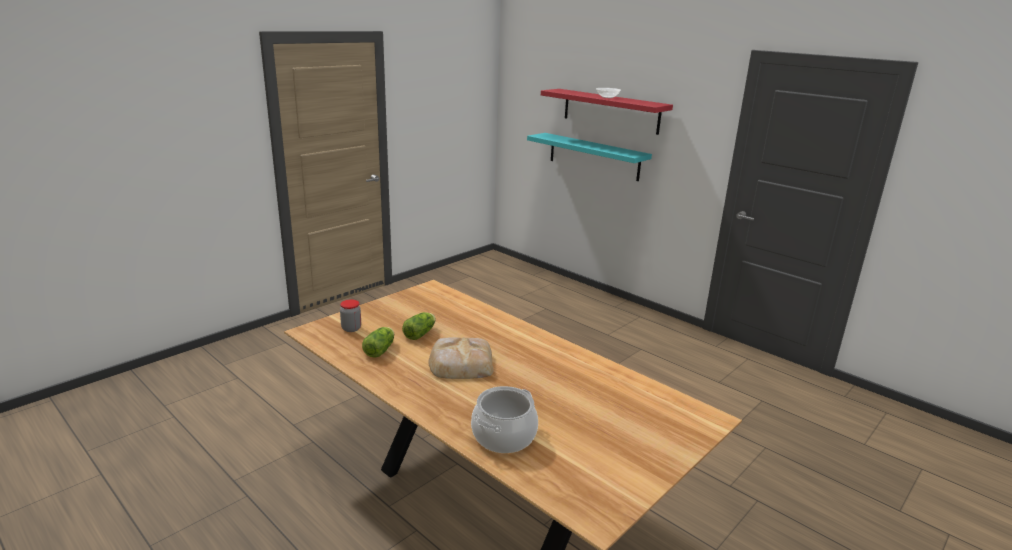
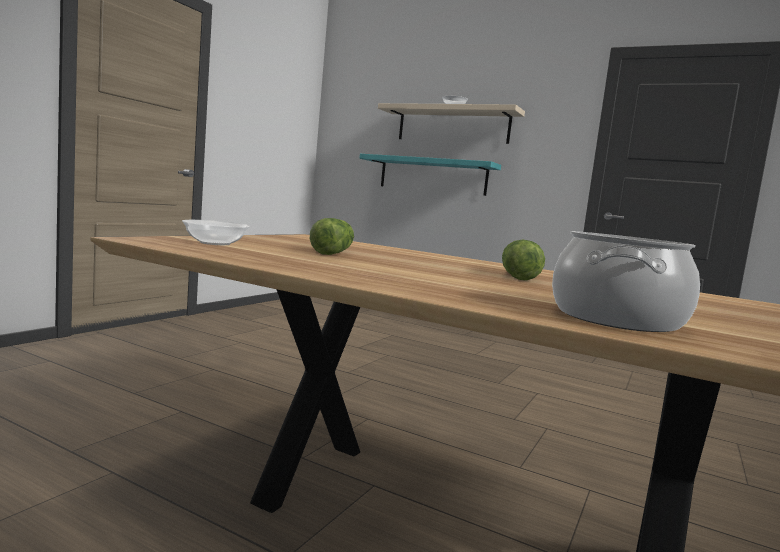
camera: 15 degrees left, 15 degrees down
jar [340,299,361,332] -> bowl [182,220,250,245]
lettuce [362,327,394,357] -> lettuce moved to [502,240,545,280]
bread [428,337,493,379] -> none
red shelf [541,89,673,135] -> beige shelf [378,103,525,144]

